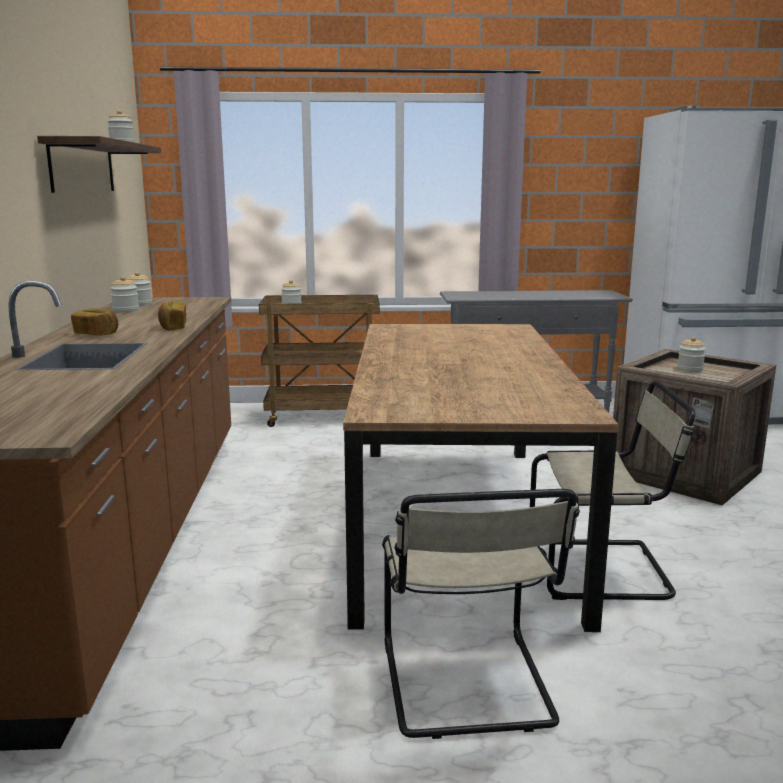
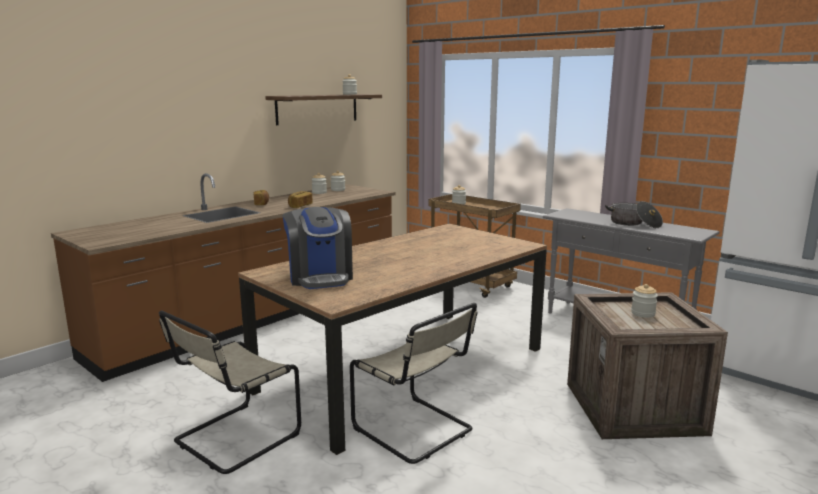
camera: 45 degrees right, 0 degrees up
none -> coffee machine [282,207,353,289]
none -> cooking pot [605,201,663,228]

